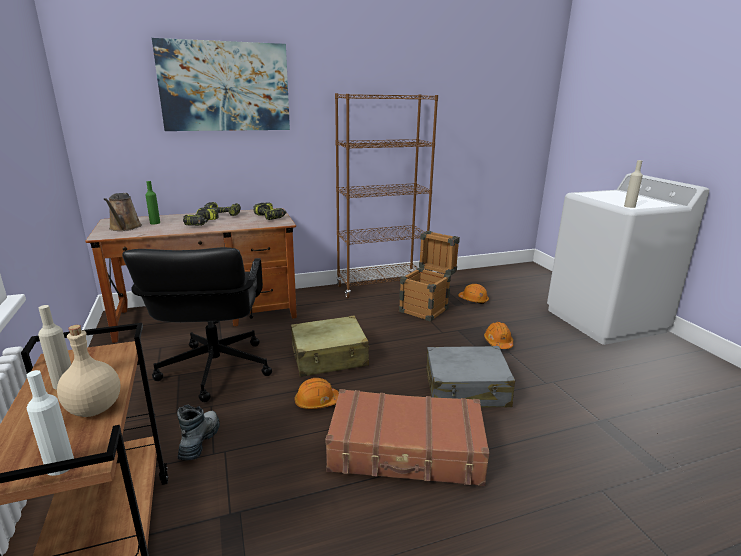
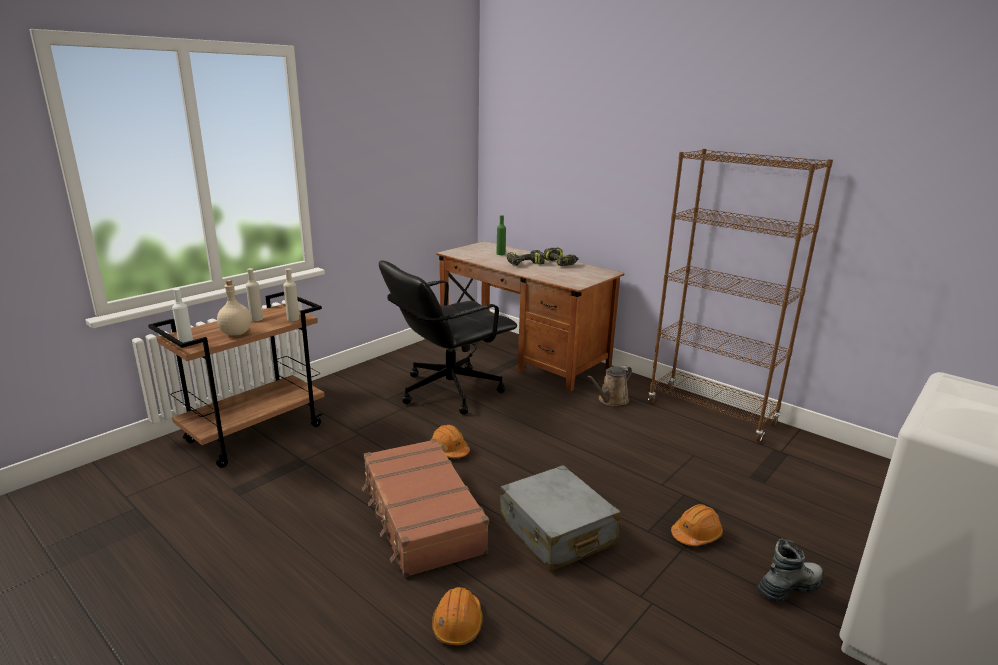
camera: 60 degrees right, 0 degrees up
brown watering can [104,193,142,231] -> brown watering can moved to [587,365,632,406]
picture [152,38,290,131] -> none
boot [177,405,220,460] -> boot moved to [757,539,824,602]
power drill [253,202,287,220] -> none
beige suitcase [291,316,369,377] -> none
crate [399,231,460,322] -> none
orange hard hat [458,284,489,304] -> orange hard hat moved to [432,587,483,645]
beige bottle [624,160,643,208] -> beige bottle moved to [283,268,300,321]

